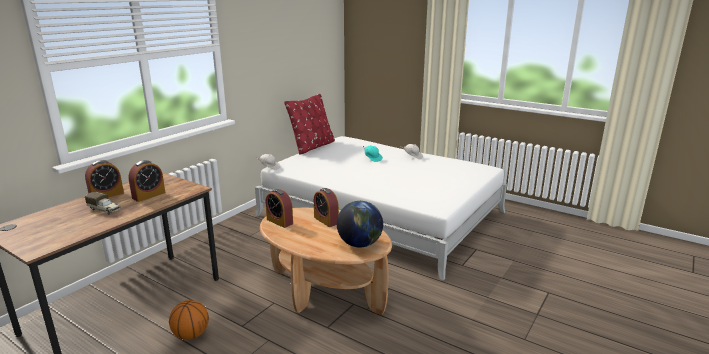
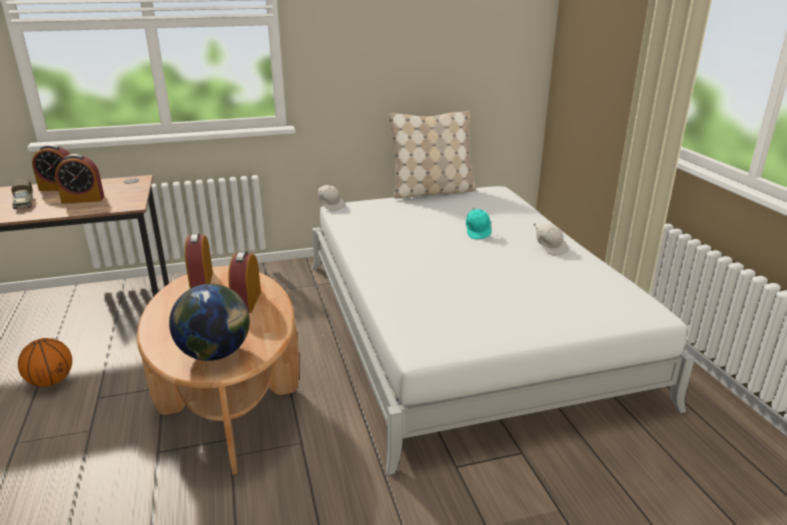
camera: 40 degrees right, 5 degrees up
red pillow [284,94,335,155] -> beige pillow [388,111,476,198]

